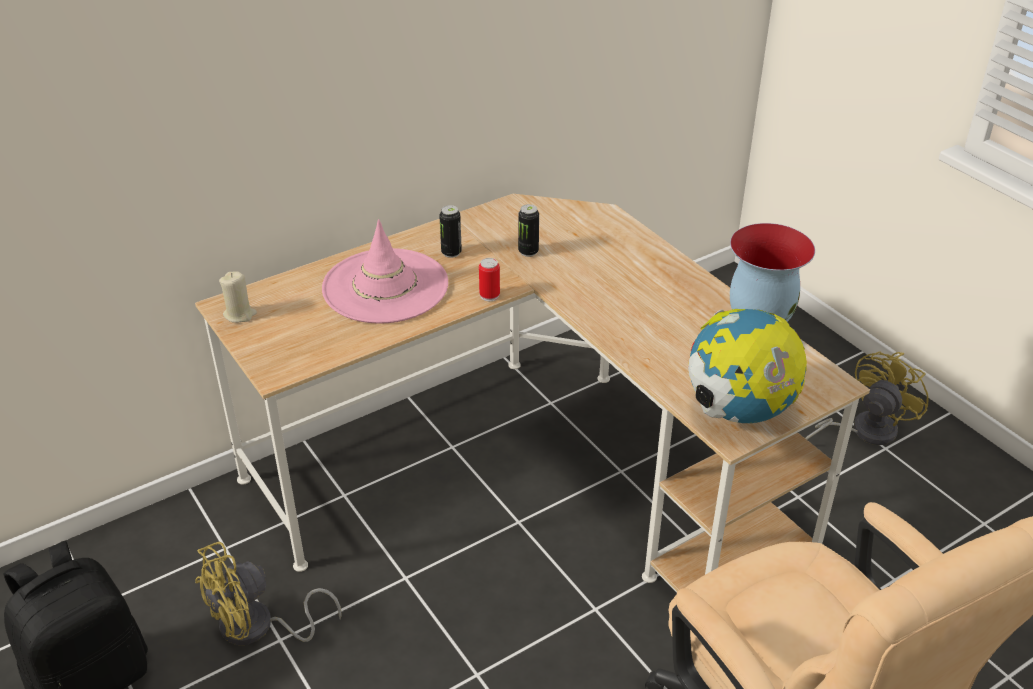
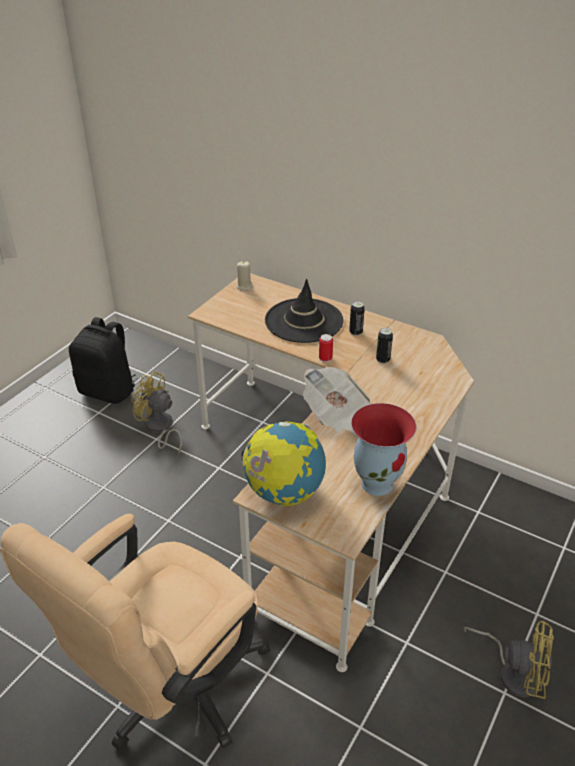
camera: 65 degrees right, 0 degrees up
pink hat [322,219,448,324] -> black hat [265,279,343,343]
none -> newspaper [303,367,370,436]

